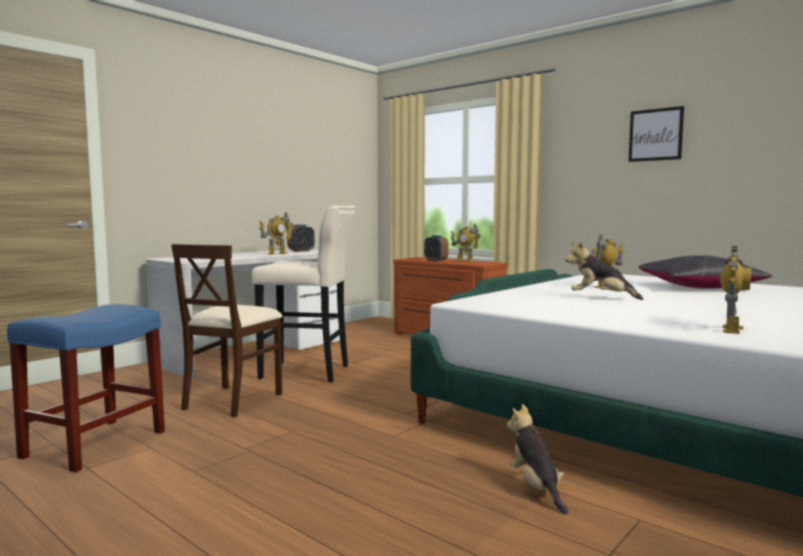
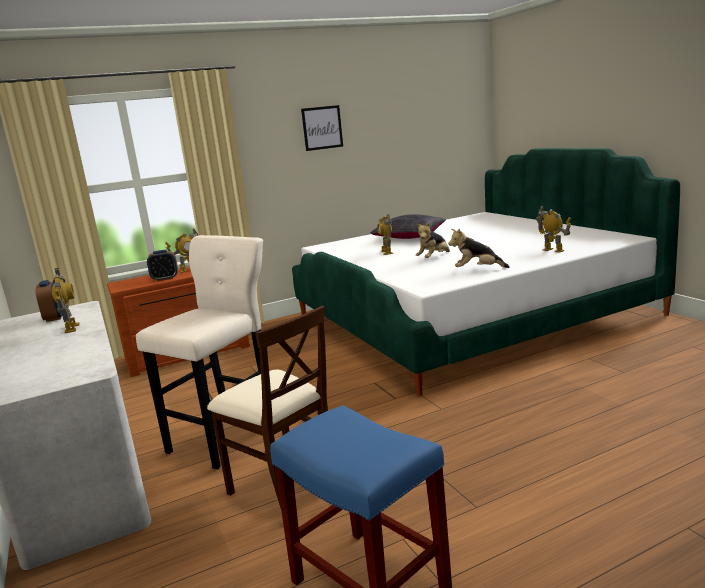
camera: 65 degrees left, 10 degrees up
plush toy [507,404,568,514] -> plush toy moved to [448,229,510,268]

